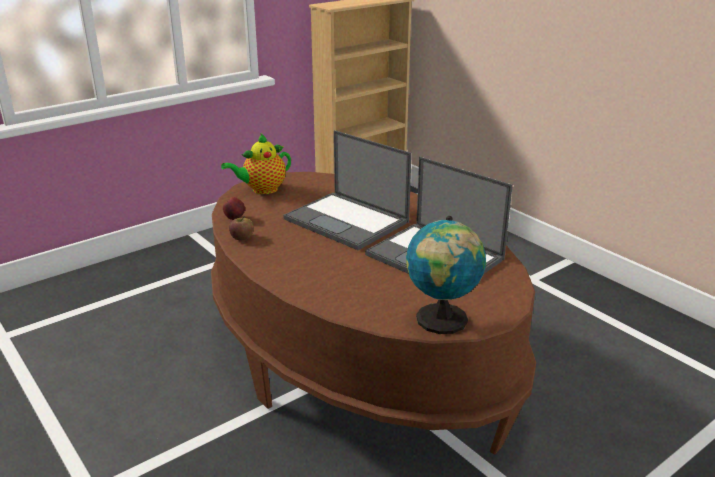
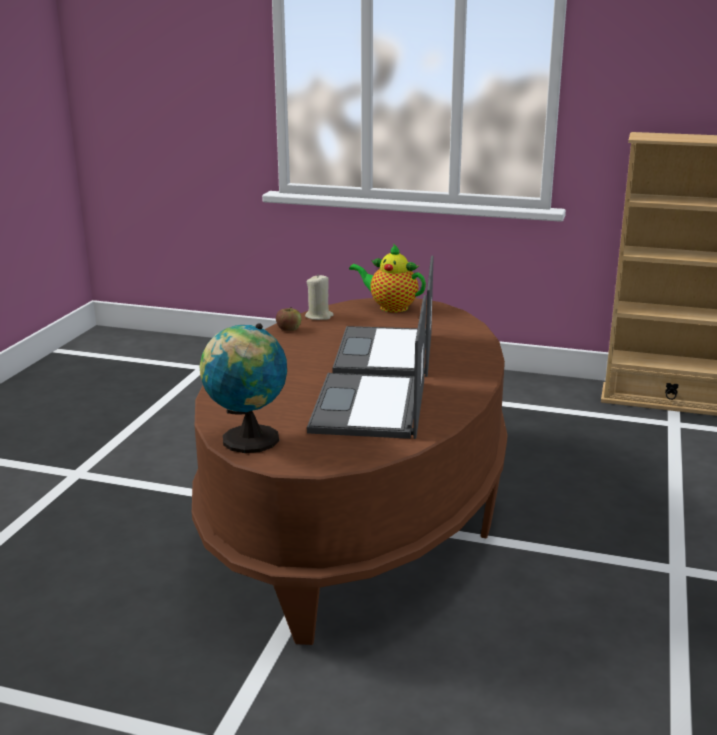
camera: 55 degrees right, 5 degrees down
apple [223,197,245,220] -> beige candle [305,274,334,320]

